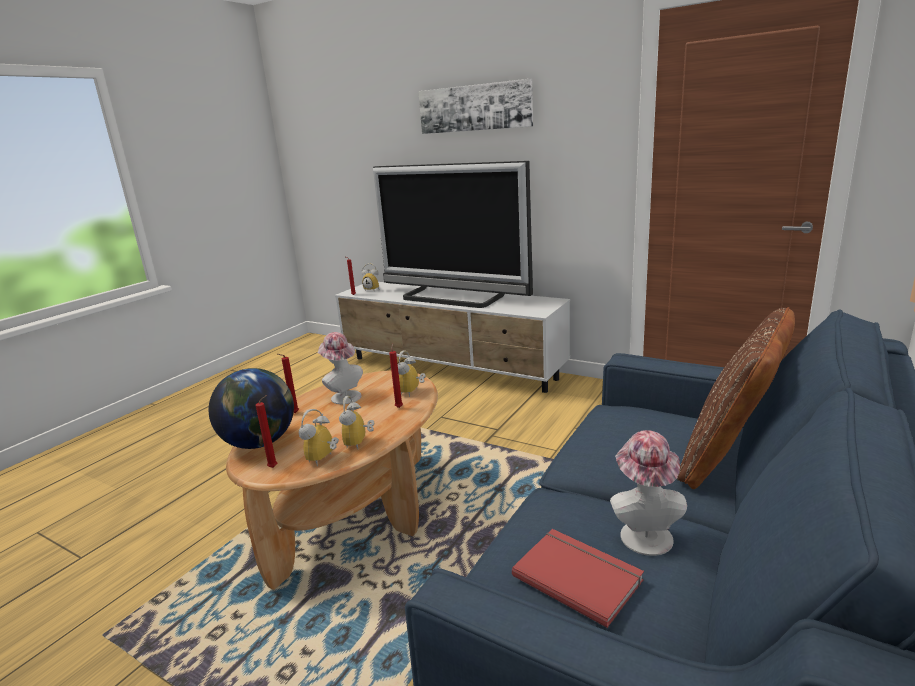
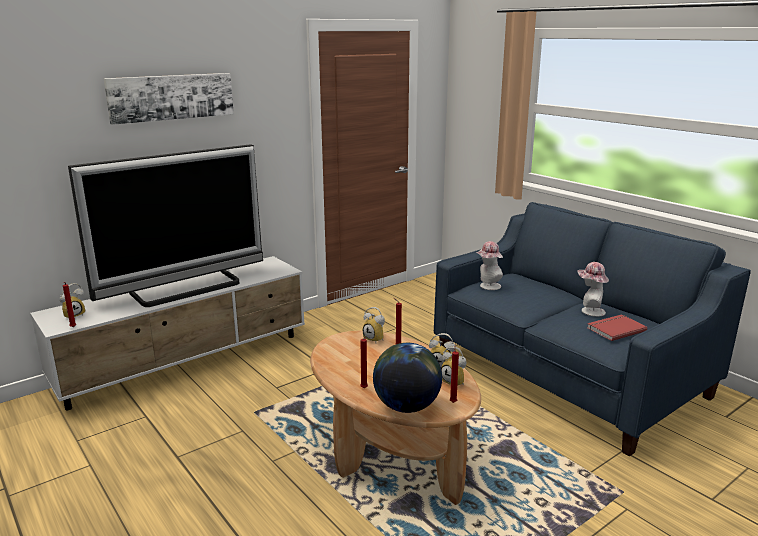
camera: 70 degrees left, 0 degrees up
hat [318,332,363,404] -> hat moved to [476,241,503,290]
brown pillow [677,307,795,489] -> none

